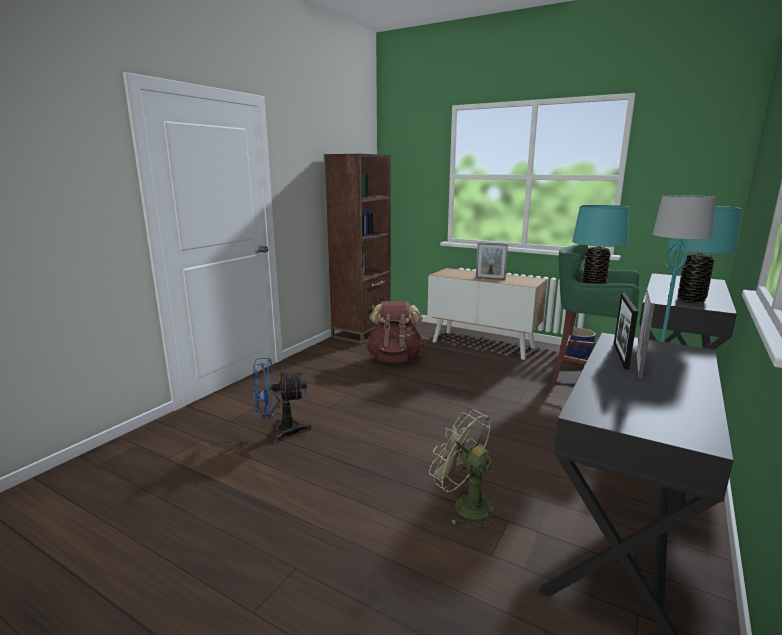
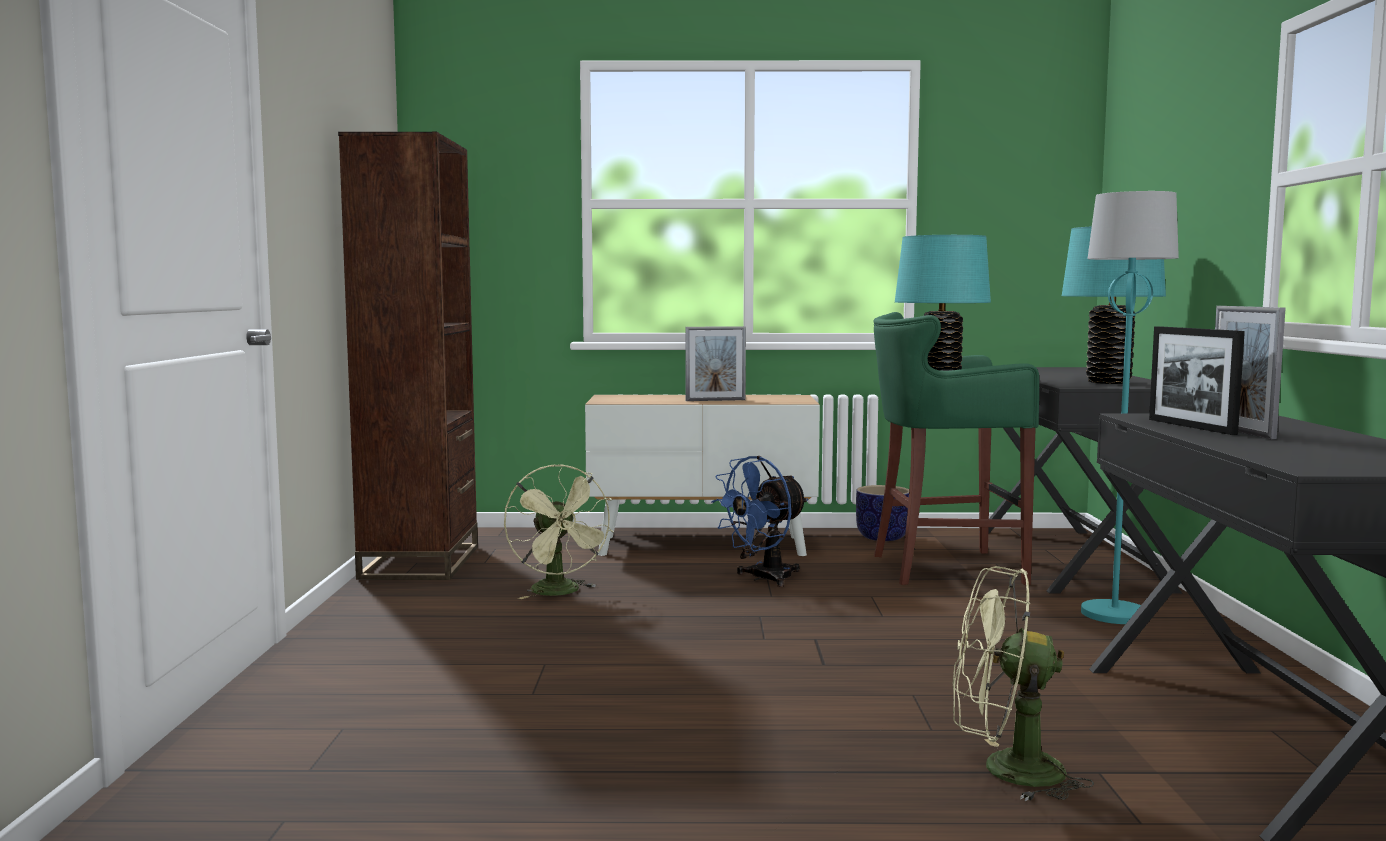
camera: 30 degrees left, 10 degrees down
blue fan [252,358,312,443] -> blue fan moved to [711,456,808,587]
brown backpack [365,301,425,362] -> green fan [504,464,613,599]

